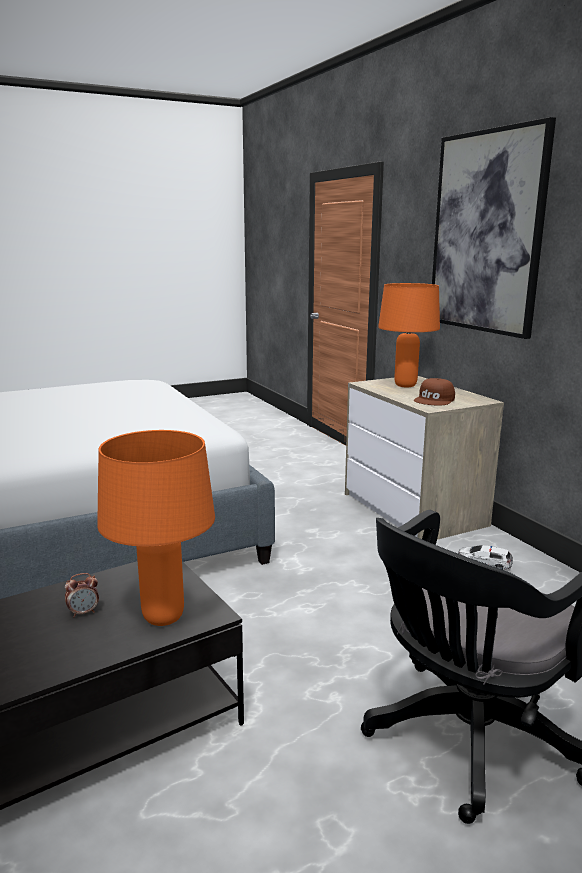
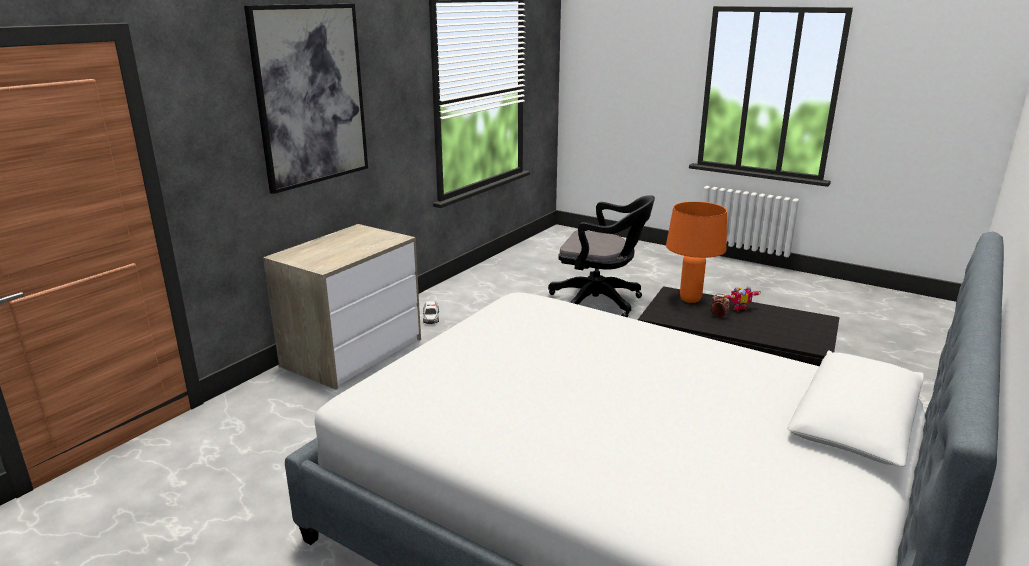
camera: 120 degrees left, 5 degrees up
orange table lamp [378,283,440,387] -> none
brown cap [414,378,455,406] -> none
none -> toy robot [723,286,761,311]

